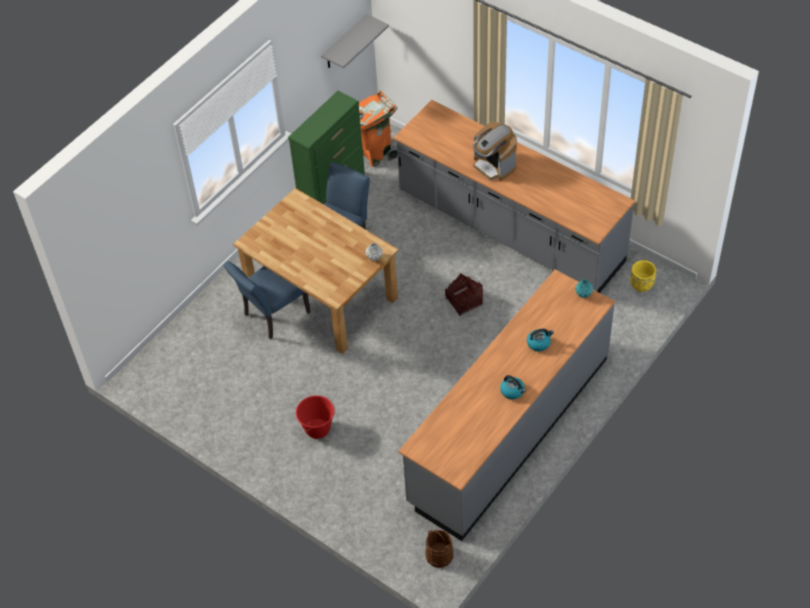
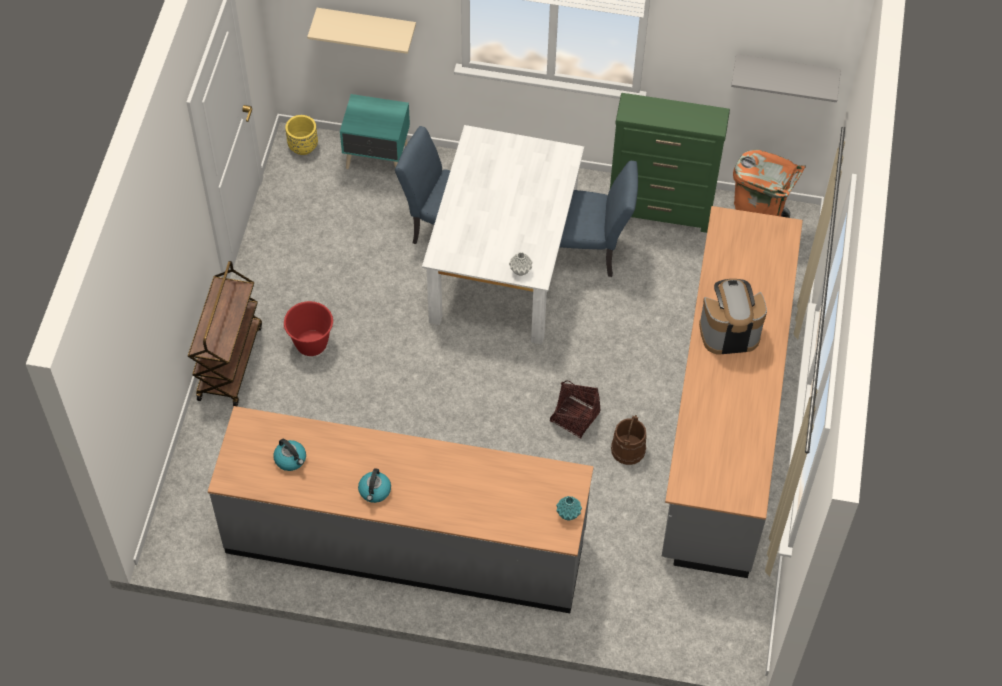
camera: 60 degrees right, 5 degrees up
brown dining table [233,188,399,354] -> white dining table [422,125,584,345]
brown bucket [425,530,454,568] -> brown bucket moved to [611,415,646,465]
coffee machine [473,122,517,181] -> coffee machine turned 60 degrees clockwise [699,279,767,354]
kettle [527,329,554,351] -> kettle moved to [273,439,306,471]
yellow planter [630,260,656,292] -> yellow planter moved to [285,115,318,155]
none -> brown cart [188,261,262,407]
none -> beige shelf [307,8,416,54]
none -> turquoise nightstand [340,94,410,169]

